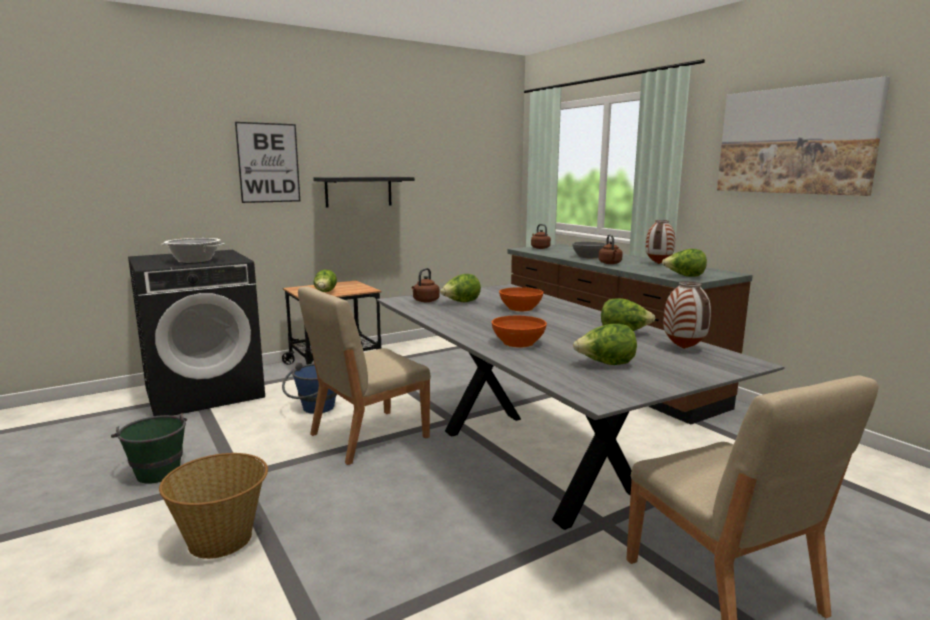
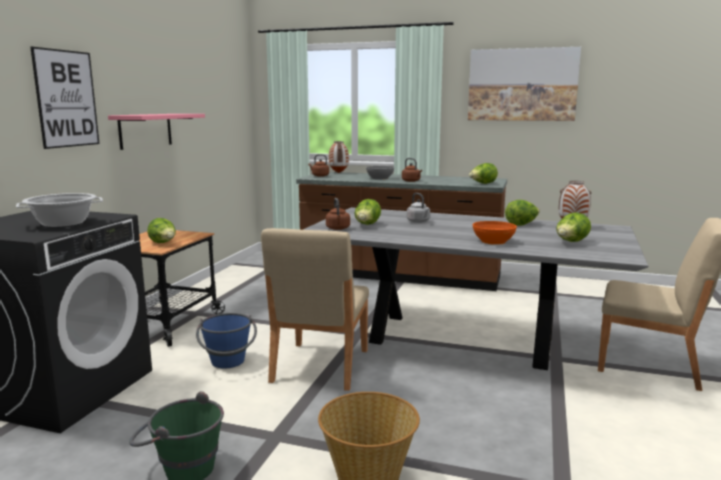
camera: 40 degrees left, 0 degrees up
black shelf [313,177,415,208] -> pink shelf [108,114,205,150]
orange bowl [499,287,543,311] -> grey kettle [407,193,430,223]
vase [646,220,675,264] -> vase moved to [329,141,349,173]

